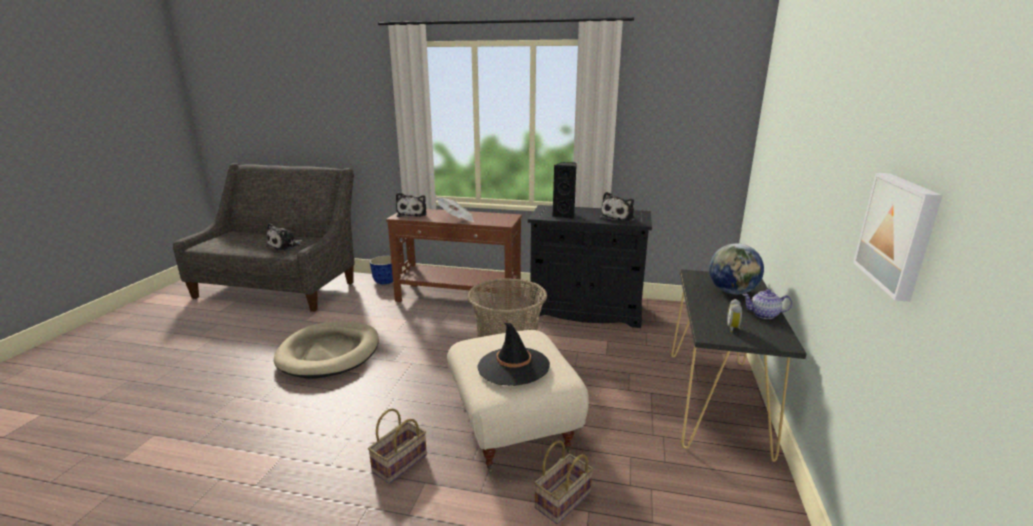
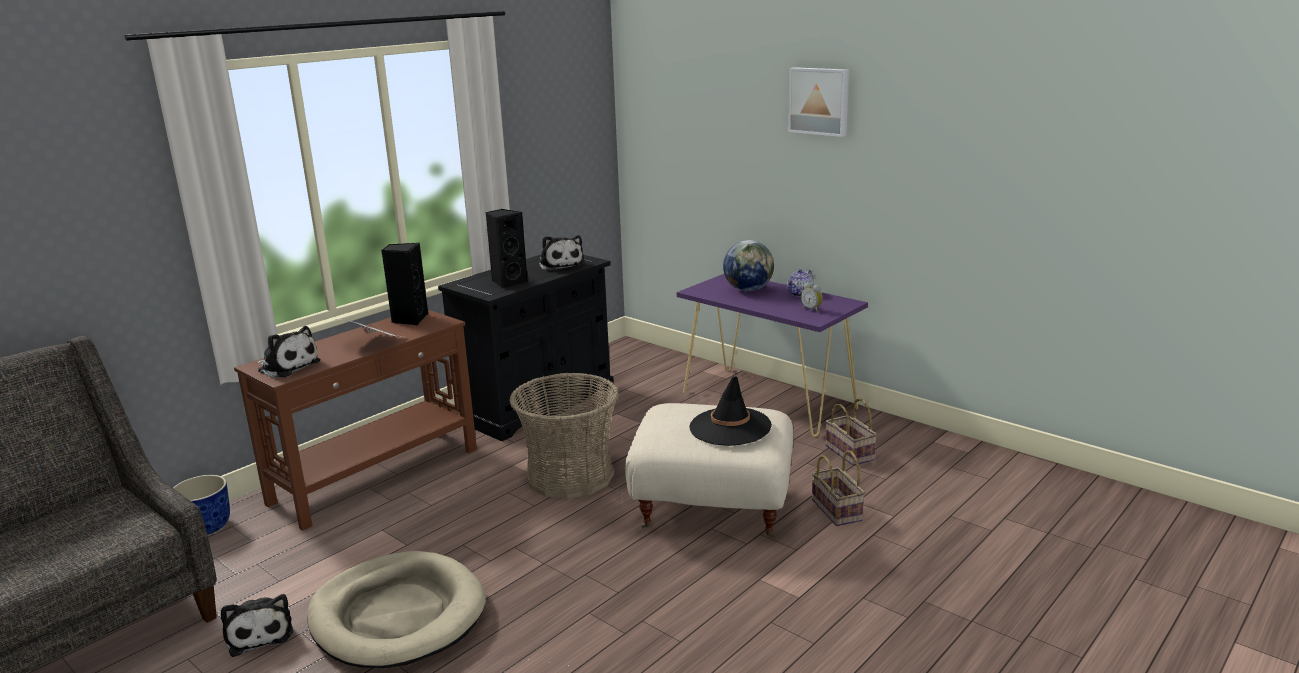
camera: 60 degrees left, 0 degrees up
plush toy [266,223,303,251] -> plush toy moved to [221,594,293,657]
basket [368,409,427,484] -> basket moved to [826,398,877,466]
black console table [671,269,807,462] -> purple console table [677,274,868,437]
picture [853,173,943,302] -> picture moved to [788,67,849,137]
none -> black speaker [381,243,428,325]

